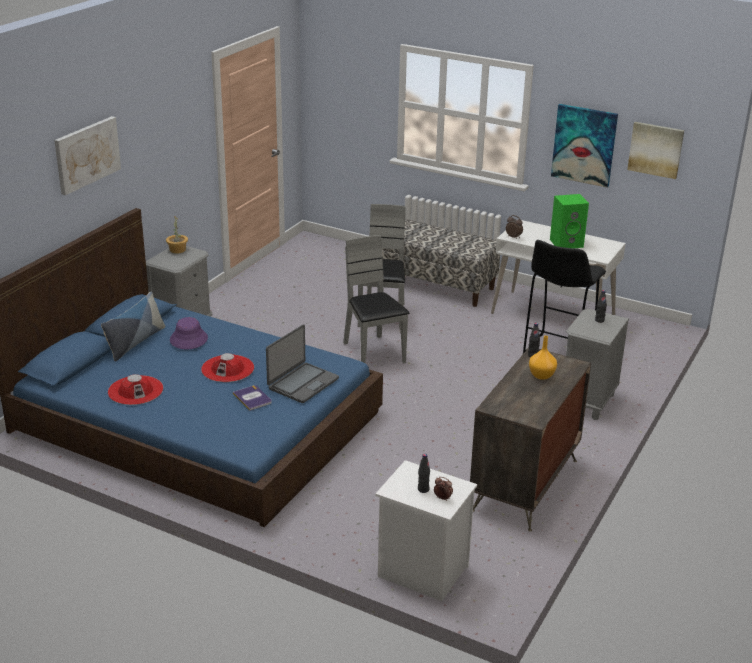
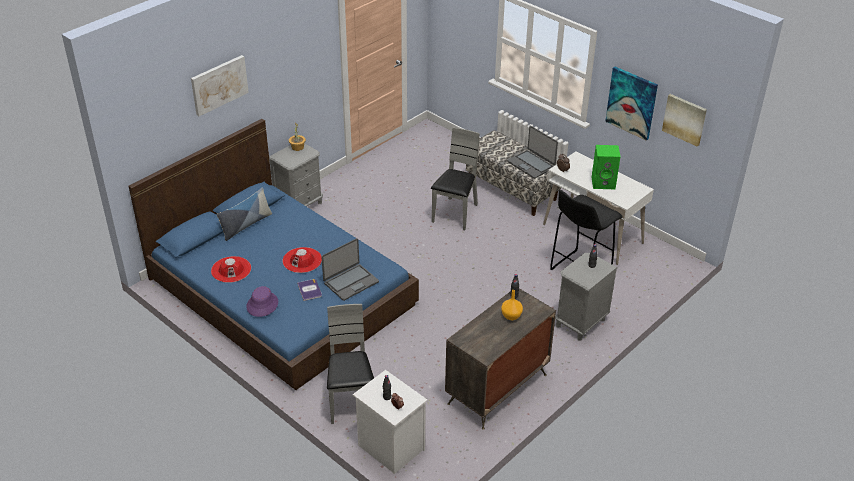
camera: 15 degrees right, 10 degrees up
purple hat [170,317,208,349] -> purple hat moved to [246,286,278,317]
grey chair [343,235,410,363] -> grey chair moved to [327,304,374,424]
none -> laptop [507,126,558,179]

